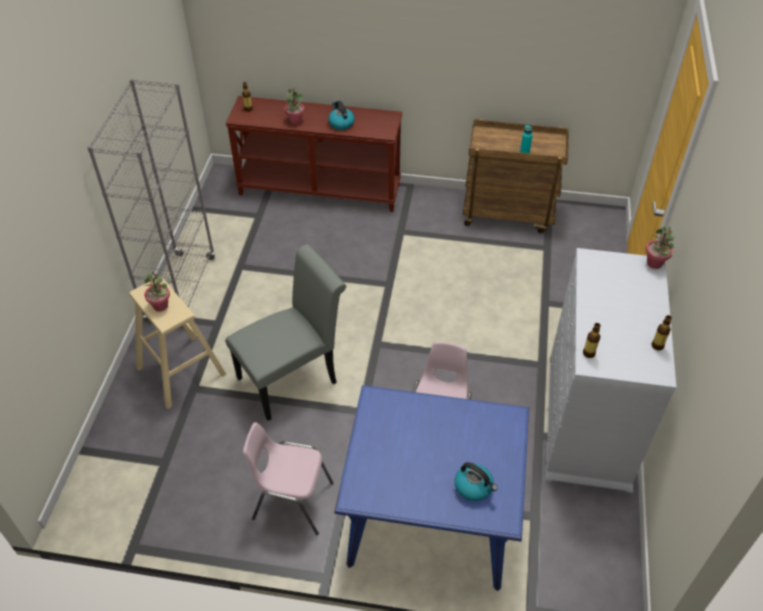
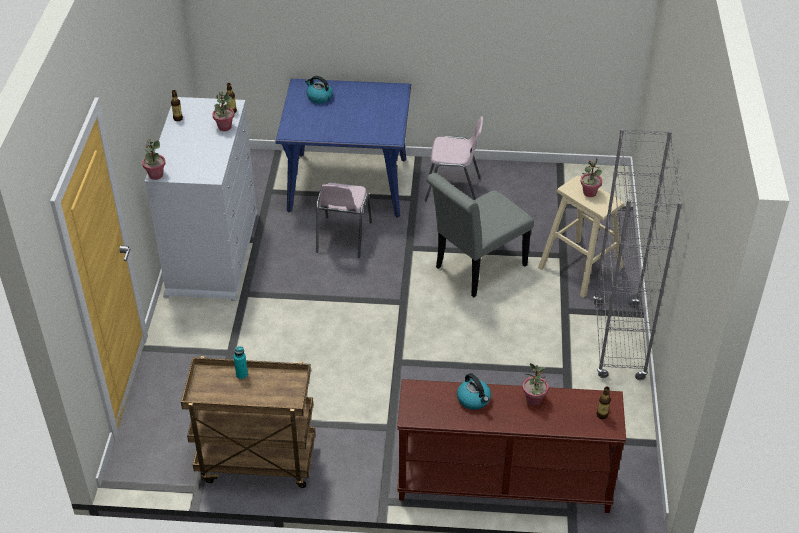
camera: 175 degrees right, 5 degrees down
none -> potted plant [212,91,234,131]

